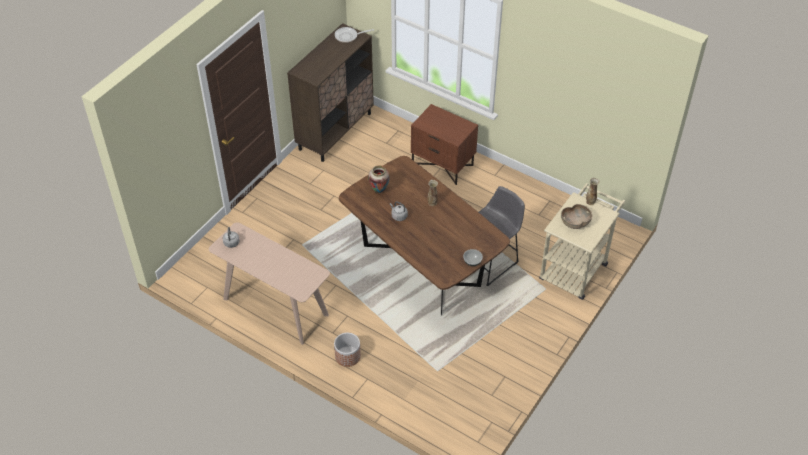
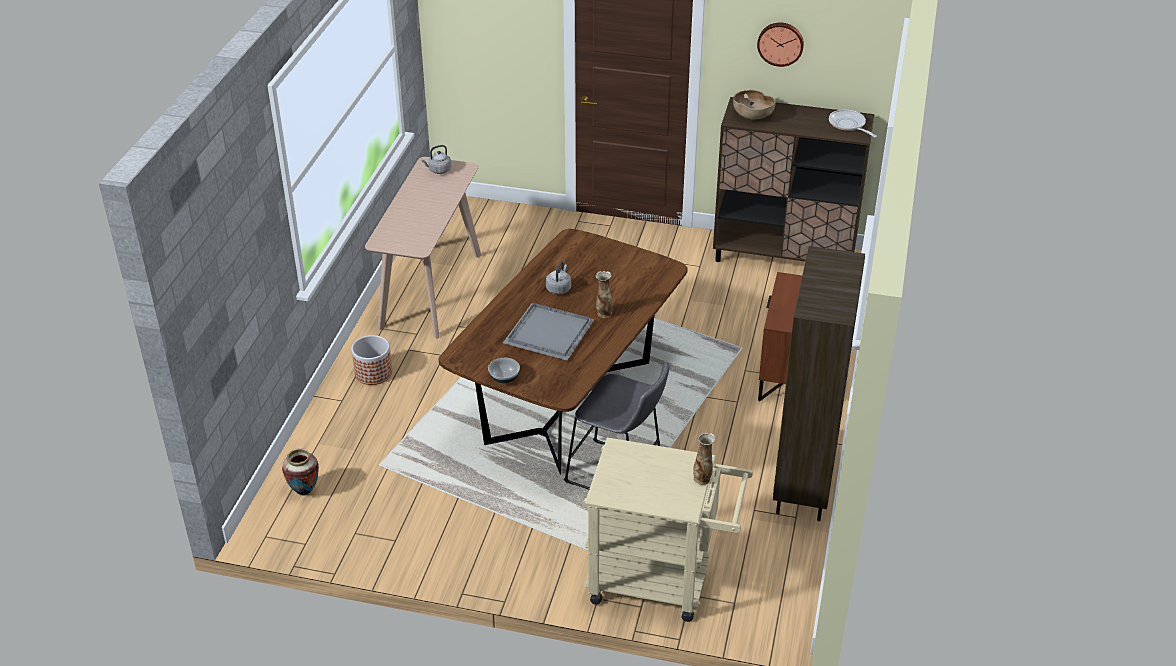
camera: 70 degrees right, 10 degrees down
vase [368,165,390,193] -> vase moved to [282,448,319,496]
brown bowl [561,204,592,229] -> brown bowl moved to [733,90,776,120]
none -> grey tray [503,303,595,360]
none -> wall clock [757,23,804,67]
none -> brown bookcase [773,246,865,521]

